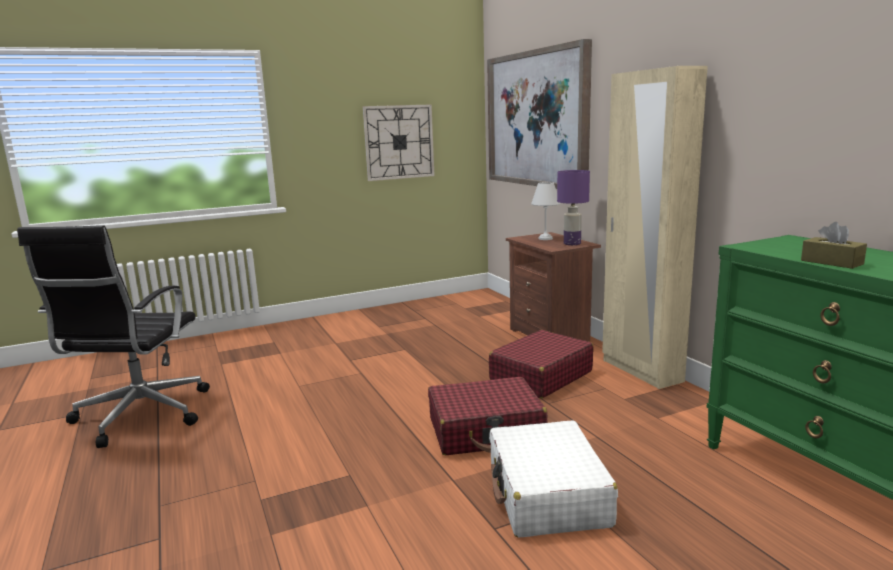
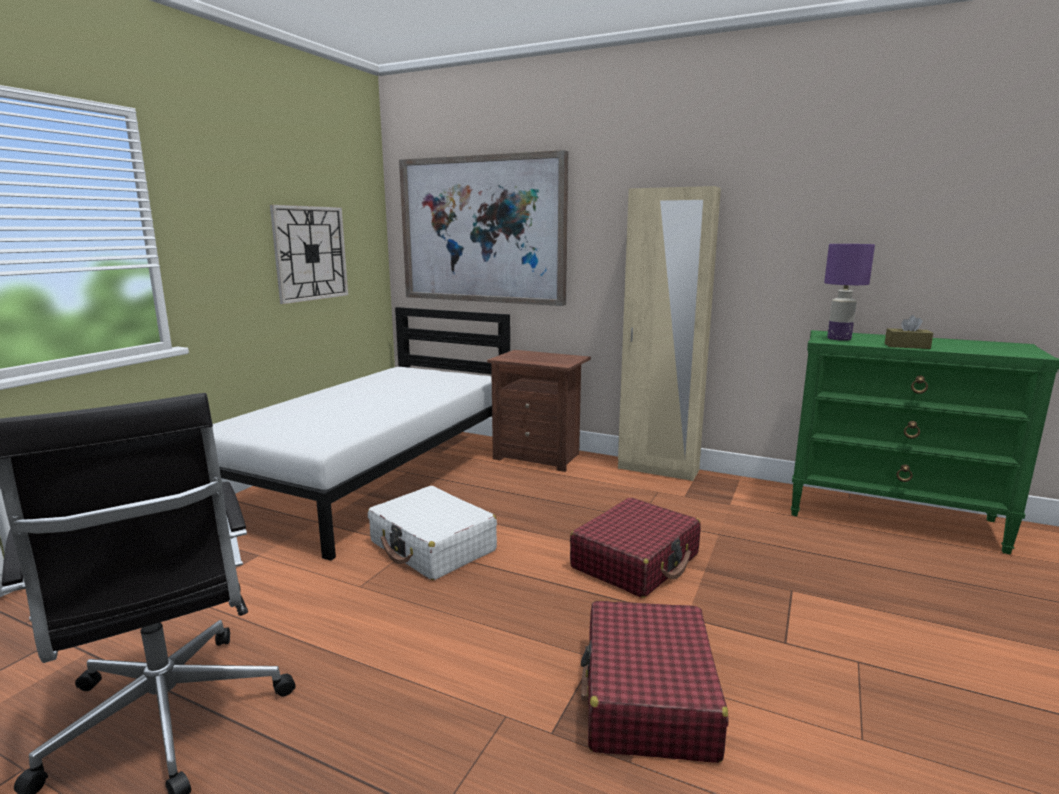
camera: 40 degrees left, 0 degrees up
red suitcase [489,330,593,399] -> red suitcase moved to [581,600,728,763]
white suitcase [489,420,618,538] -> white suitcase moved to [368,486,497,580]
white table lamp [531,182,560,240] -> none
purple table lamp [557,170,590,245] -> purple table lamp moved to [824,244,875,341]
none -> white bed [212,307,510,561]

